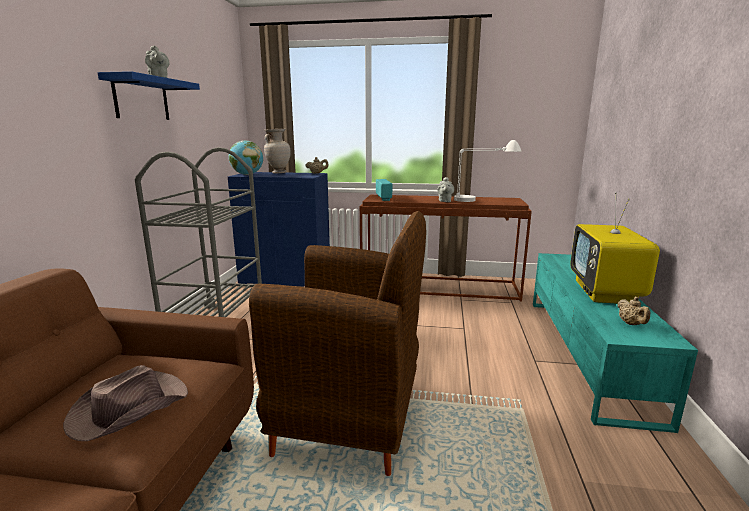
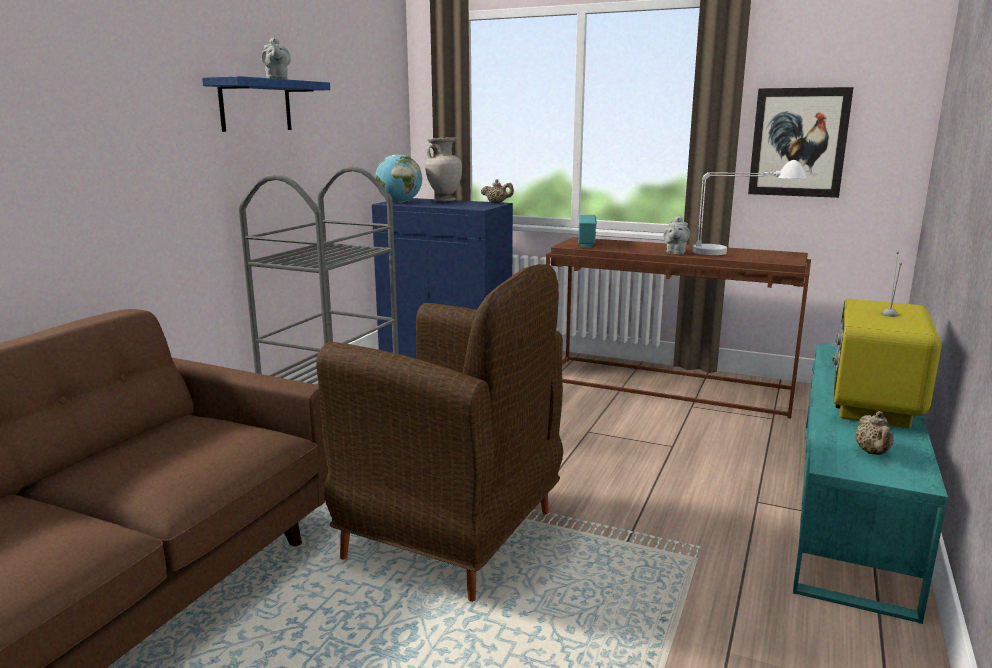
camera: 15 degrees right, 0 degrees up
brown hat [63,365,188,441] -> none
none -> picture [748,87,854,198]

